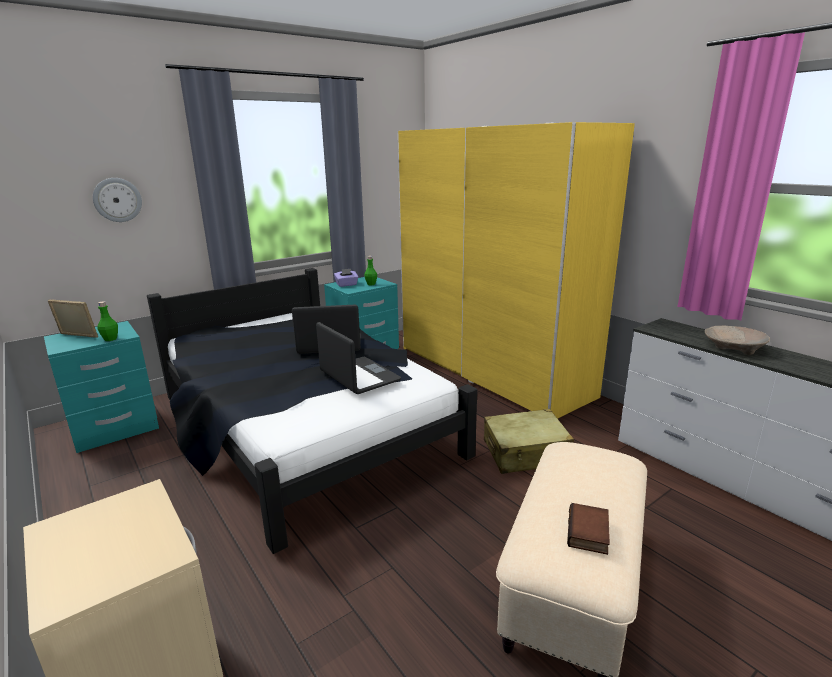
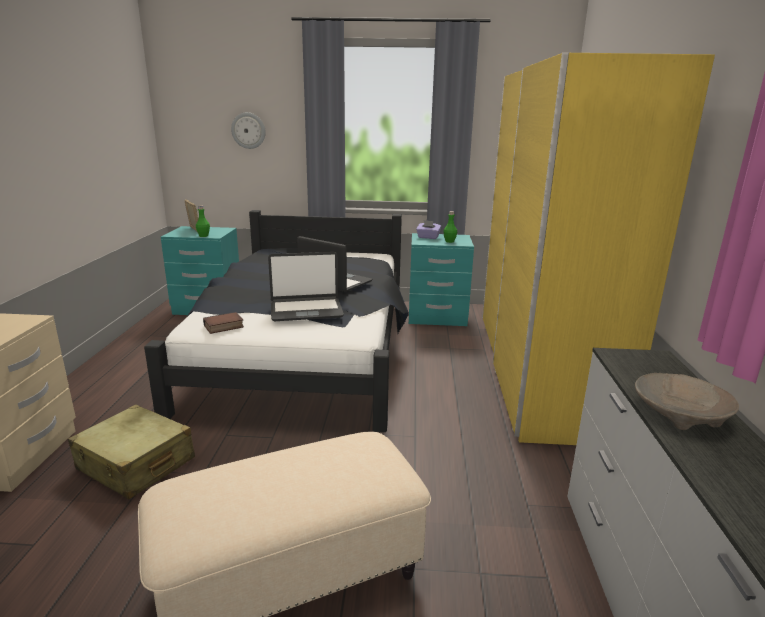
camera: 40 degrees right, 0 degrees up
laptop [316,322,401,394] -> laptop turned 75 degrees clockwise [268,252,344,321]
beige suitcase [484,409,574,474] -> beige suitcase moved to [68,404,195,499]
book [567,503,610,555] -> book moved to [203,312,244,334]

